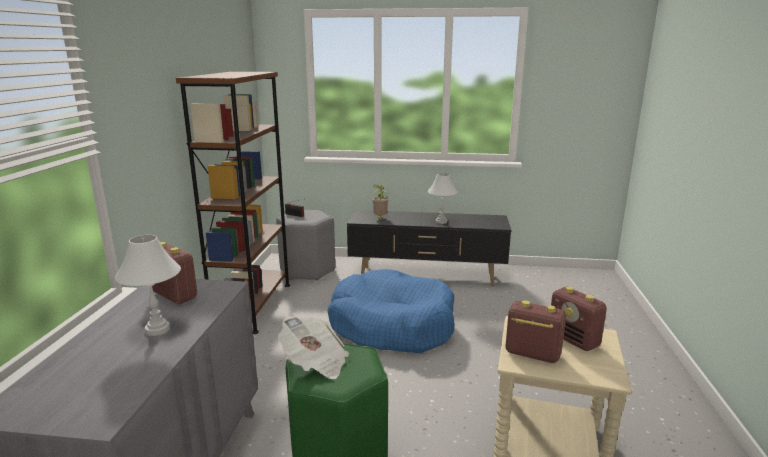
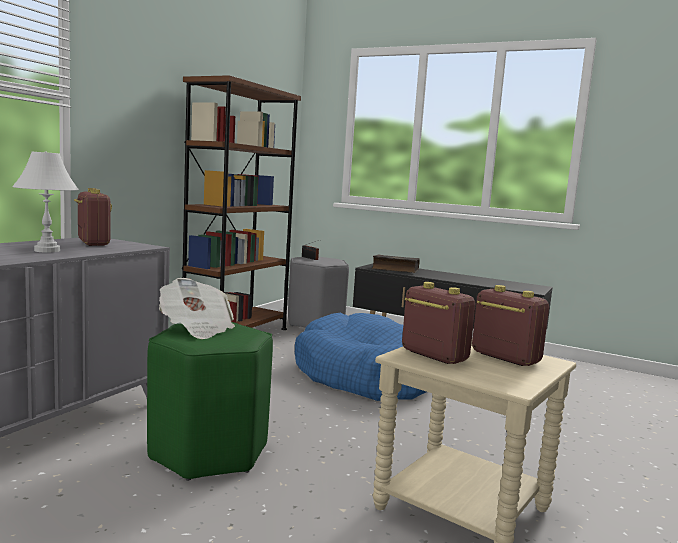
camera: 20 degrees right, 10 degrees down
potted plant [372,184,389,222] -> book [372,255,420,273]
white table lamp [428,173,458,224] -> none
radio [551,286,607,351] -> radio turned 150 degrees clockwise [472,285,549,366]

